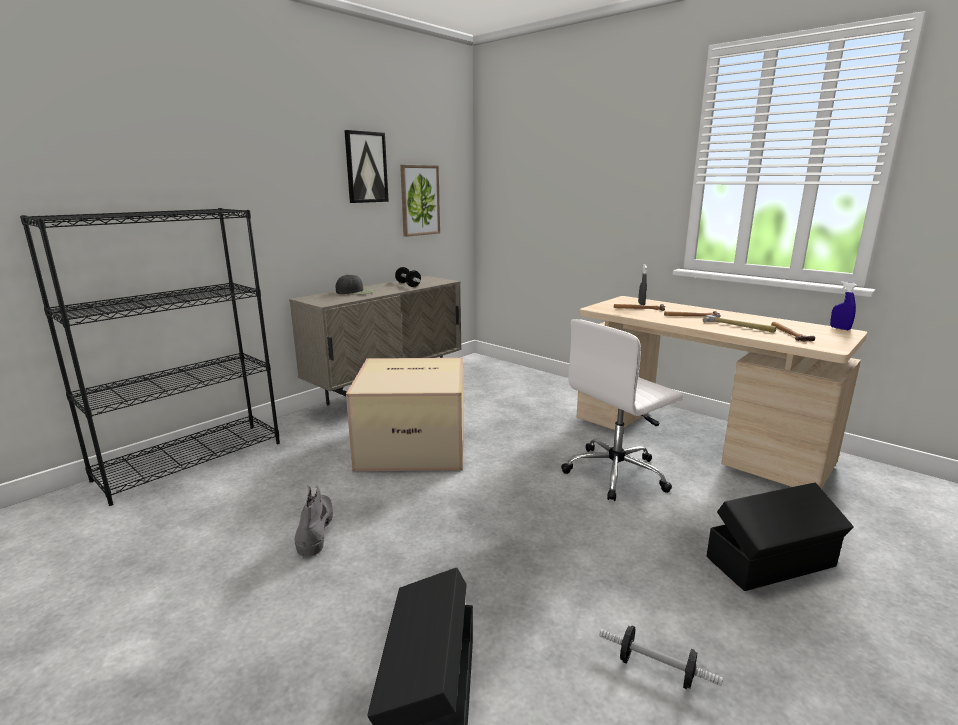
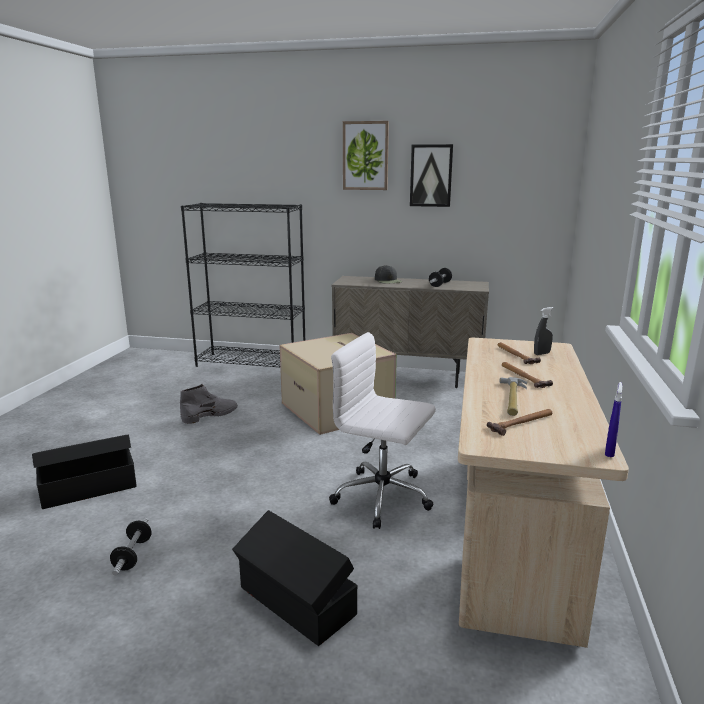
camera: 60 degrees right, 0 degrees up
picture [400,165,440,237] -> picture moved to [343,121,389,190]

